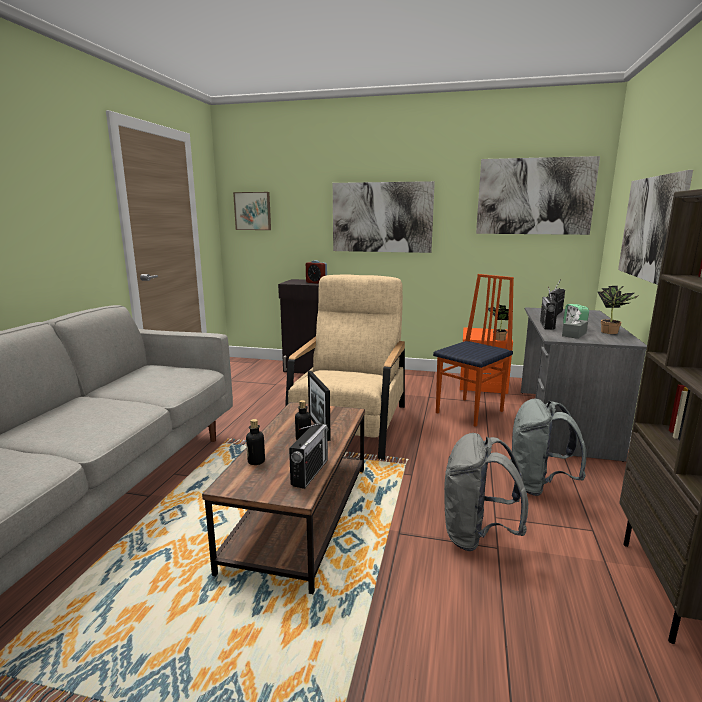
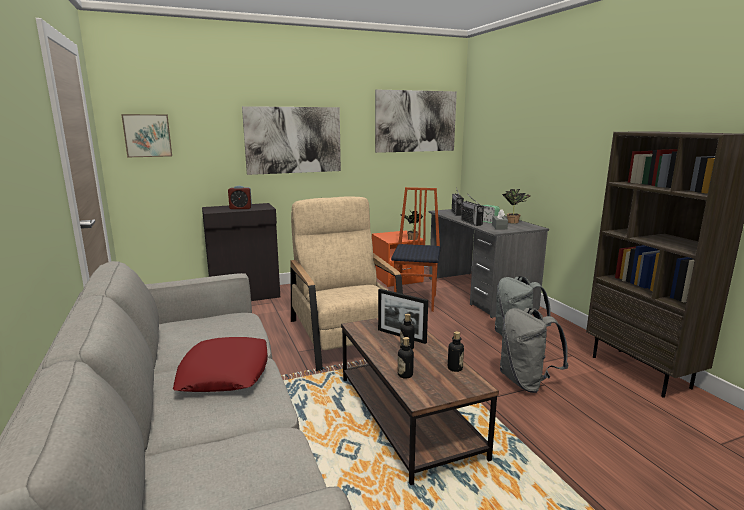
camera: 35 degrees left, 0 degrees up
radio [289,423,328,489] -> bottle [448,331,464,372]
picture [618,170,693,285] -> none
none -> red pillow [173,337,268,392]

